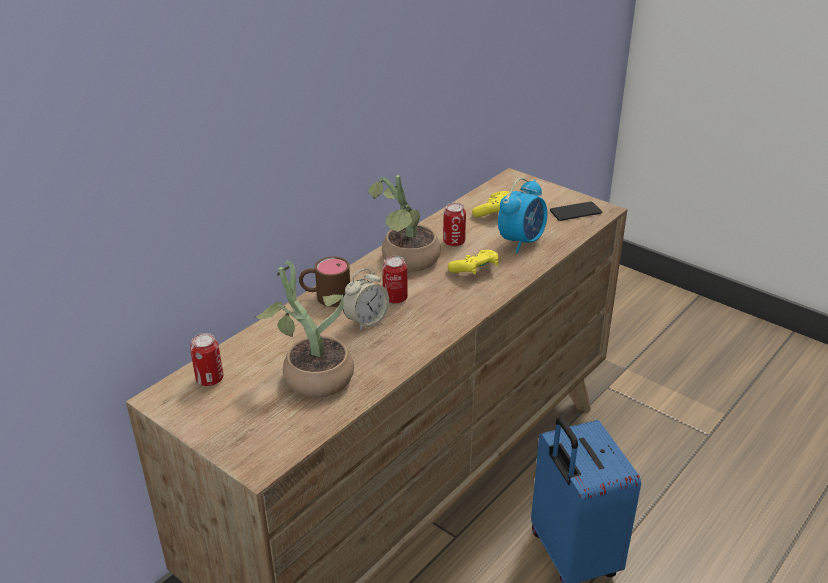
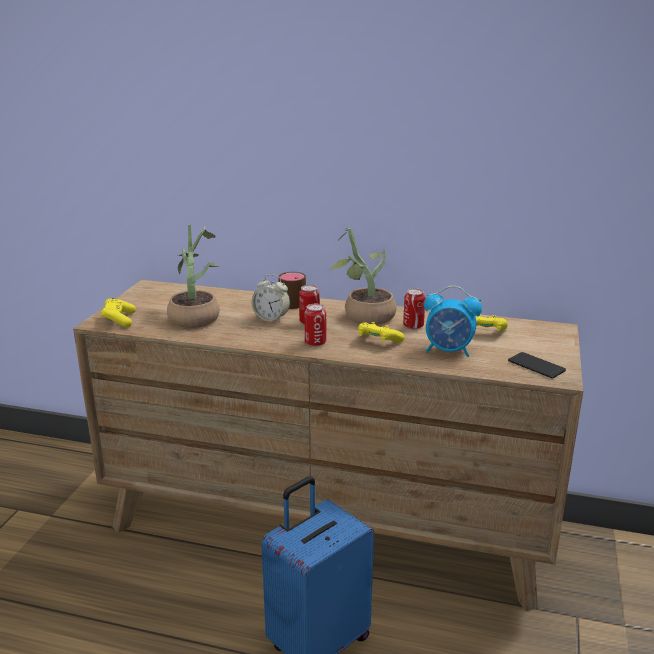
camera: 65 degrees right, 10 degrees down
can [190,333,224,386] -> can moved to [305,304,326,347]
none -> yellow game controller [101,298,136,327]

